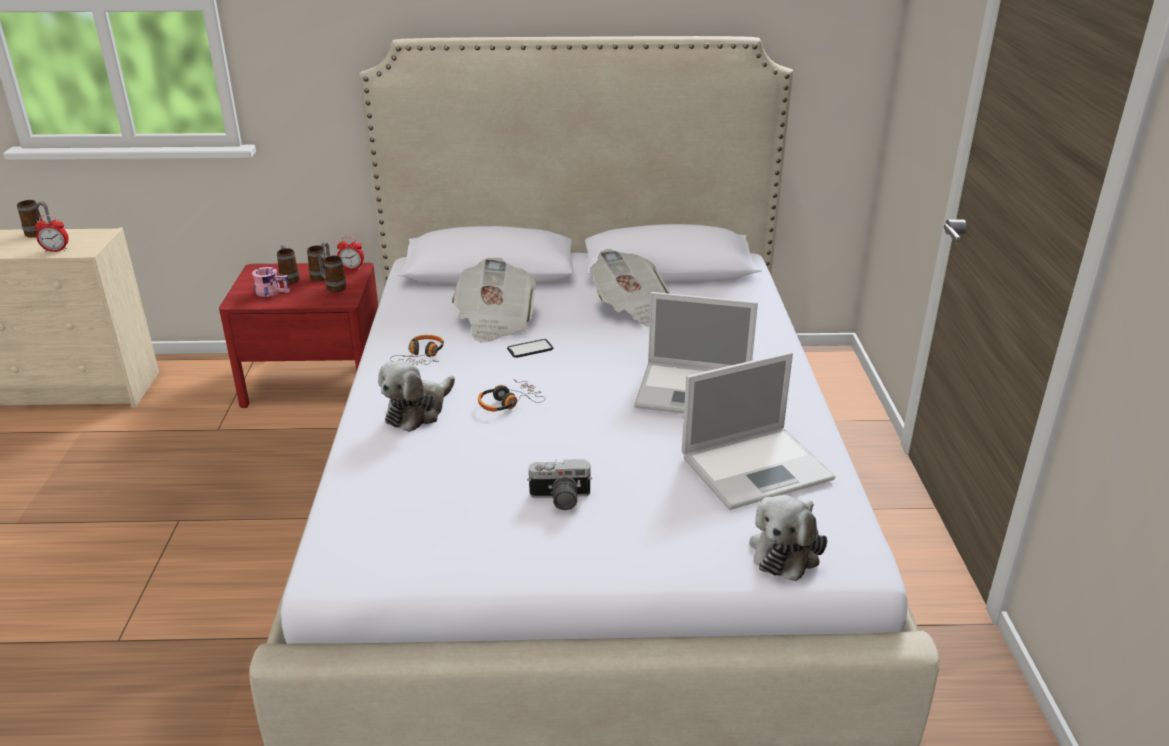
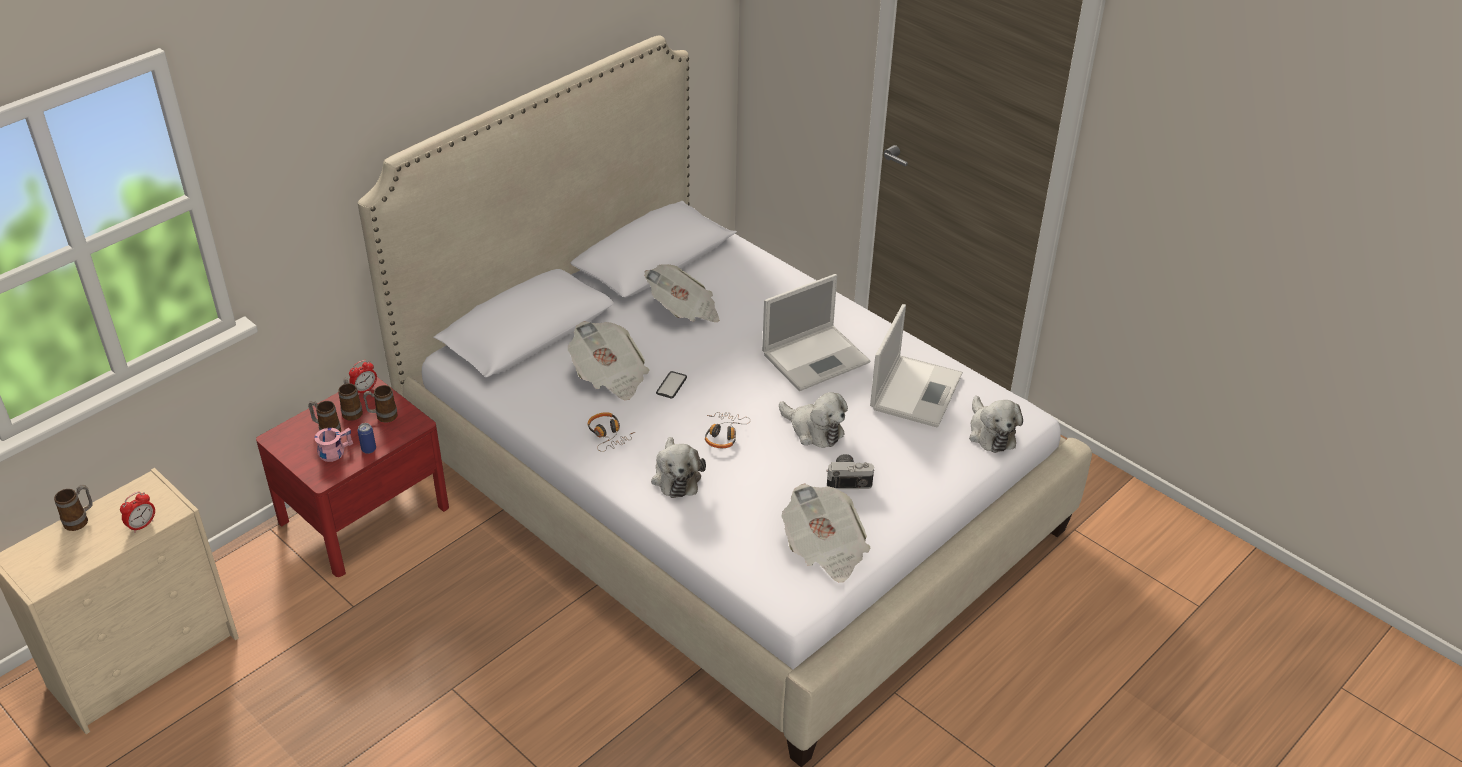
camera: 45 degrees left, 10 degrees up
camera [527,459,592,510] -> camera turned 135 degrees counterclockwise [826,454,874,489]
none -> can [358,423,376,454]
none -> plush toy [779,392,848,448]
none -> newspaper [782,484,871,582]

